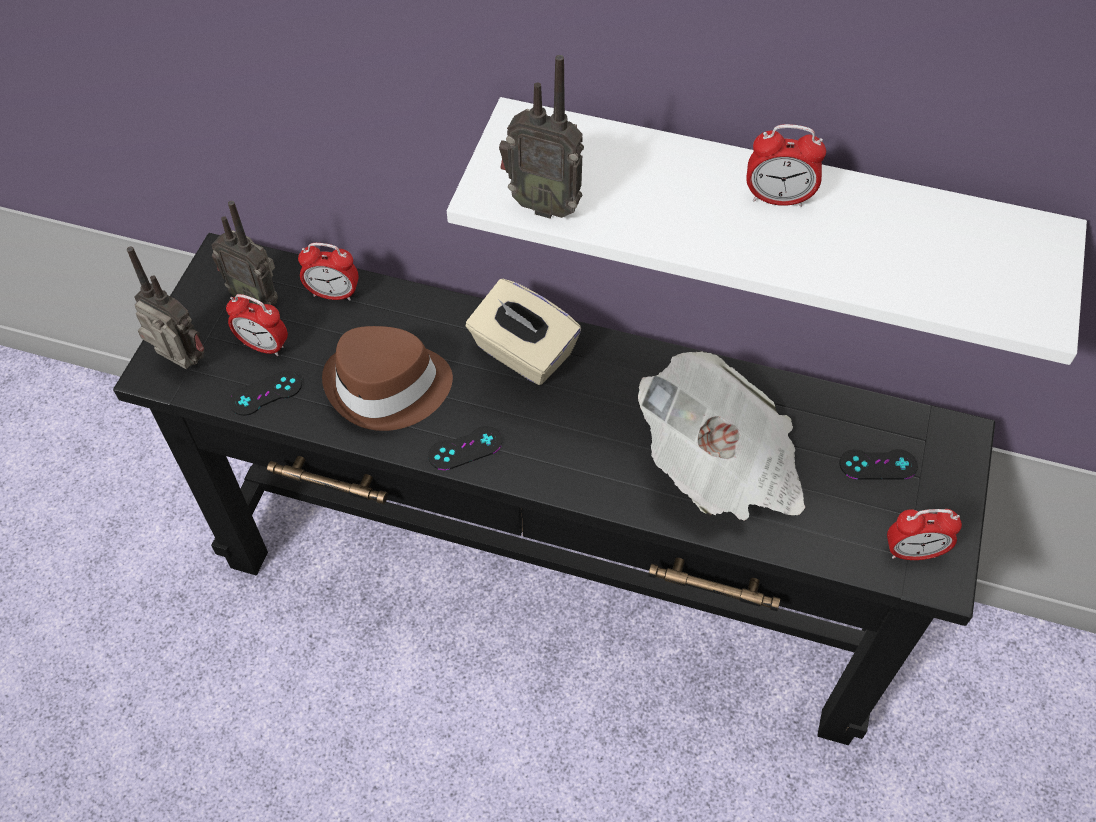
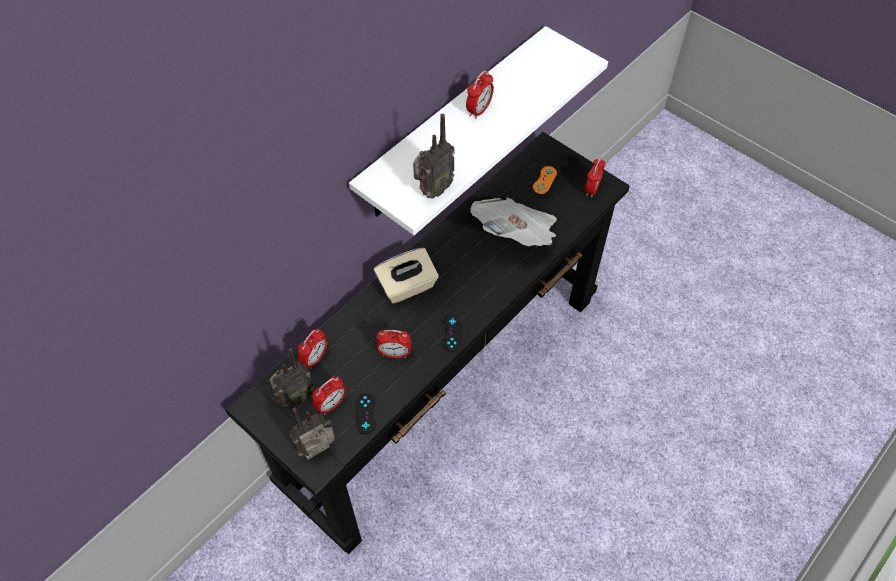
camera: 65 degrees left, 0 degrees up
brown hat [322,326,453,431] -> alarm clock [376,330,412,358]
black game controller [840,449,918,479] -> orange game controller [533,166,557,194]

